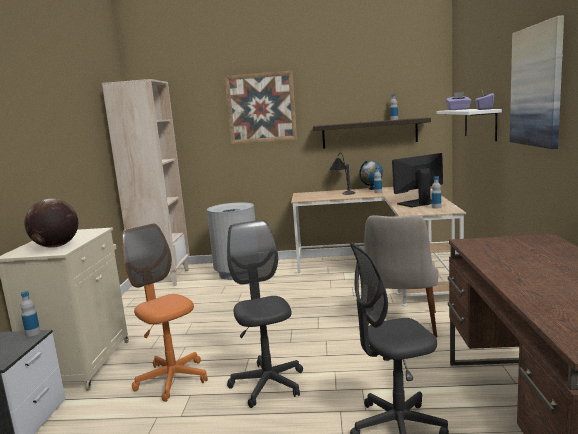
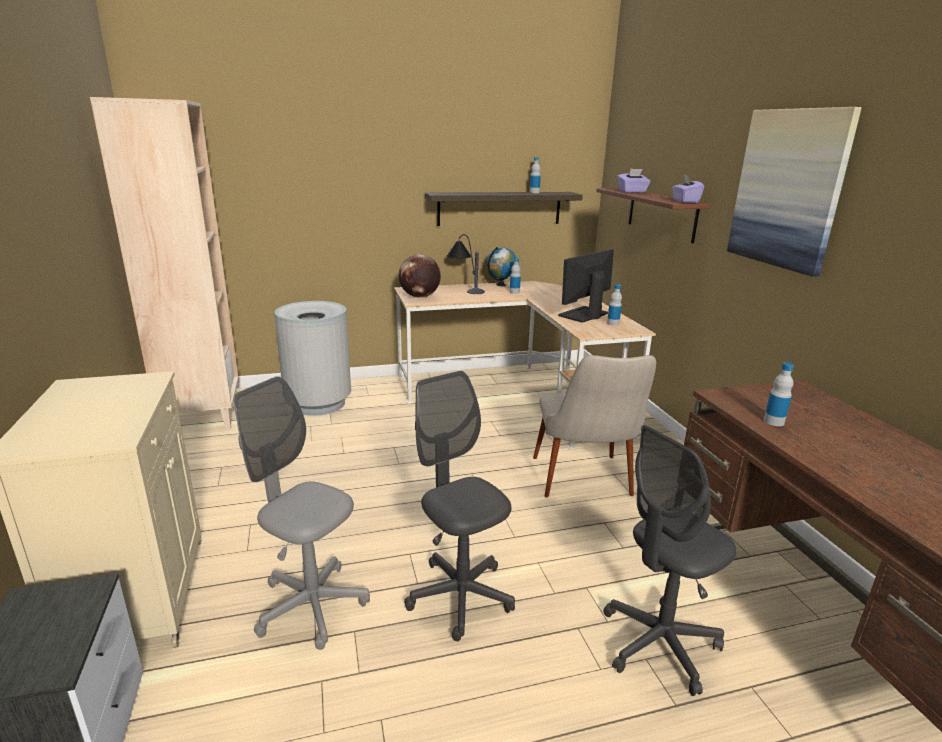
camera: 20 degrees left, 10 degrees up
bottle [20,291,40,337] -> bottle moved to [764,362,794,426]
globe [25,198,78,248] -> globe moved to [398,254,441,298]
orange office chair [122,223,208,402] -> grey office chair [234,376,370,650]
picture [224,71,297,144] -> none
white shelf [437,109,502,141] -> brown shelf [596,188,710,243]

